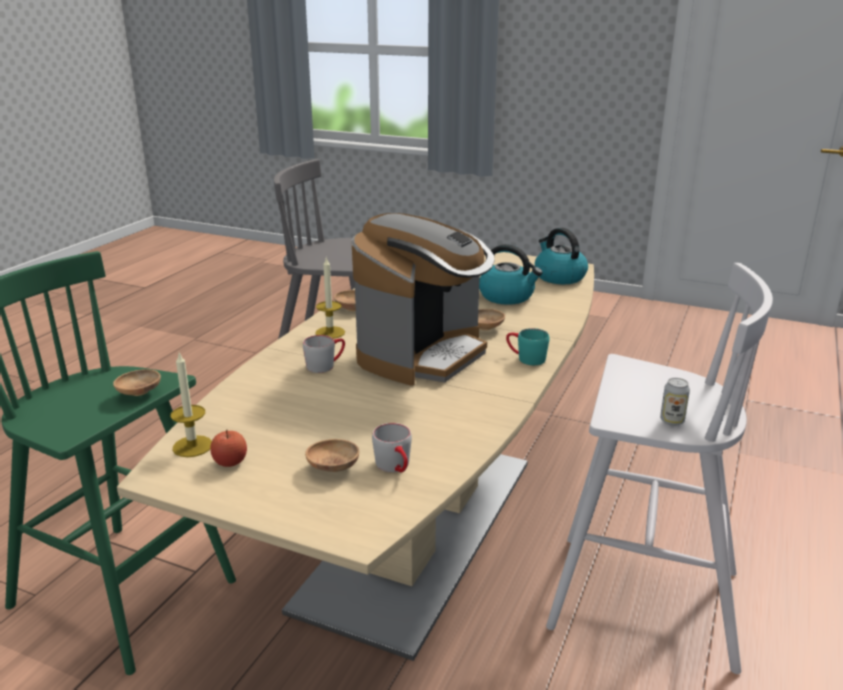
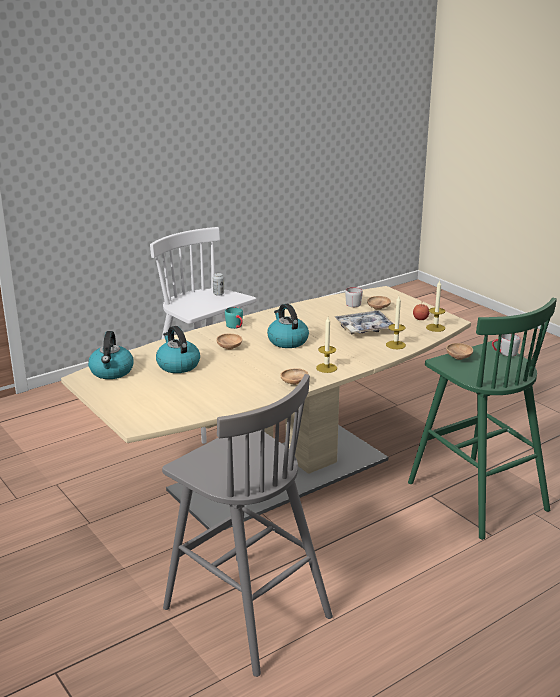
camera: 150 degrees left, 0 degrees up
grey mug [303,335,345,373] -> grey mug moved to [492,334,521,356]
coffee machine [352,213,495,386] -> kettle [267,304,309,348]
none -> tray [335,311,394,334]
none -> candle [386,296,406,349]

